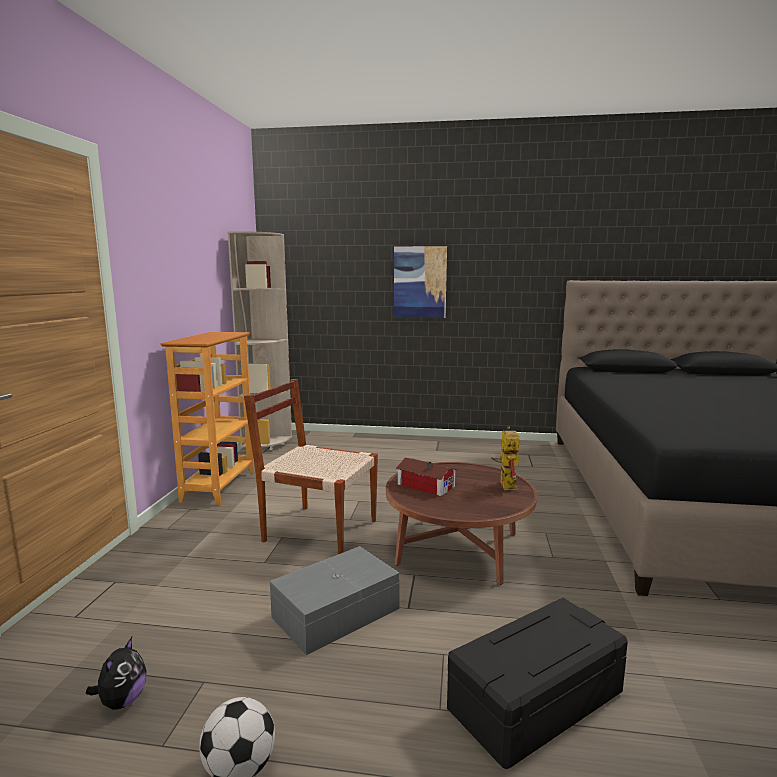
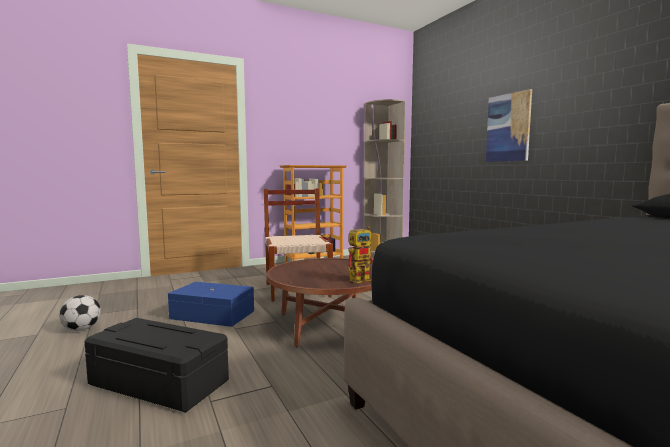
camera: 55 degrees right, 5 degrees down
plush toy [86,637,147,709] -> none
grey storage box [270,546,400,655] -> blue storage box [168,282,254,327]
toy house [395,458,458,496] -> none

